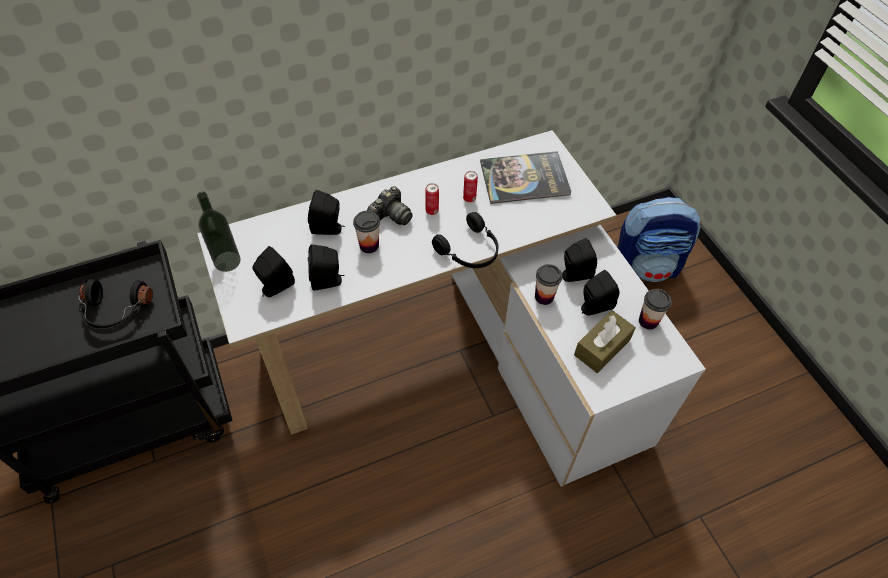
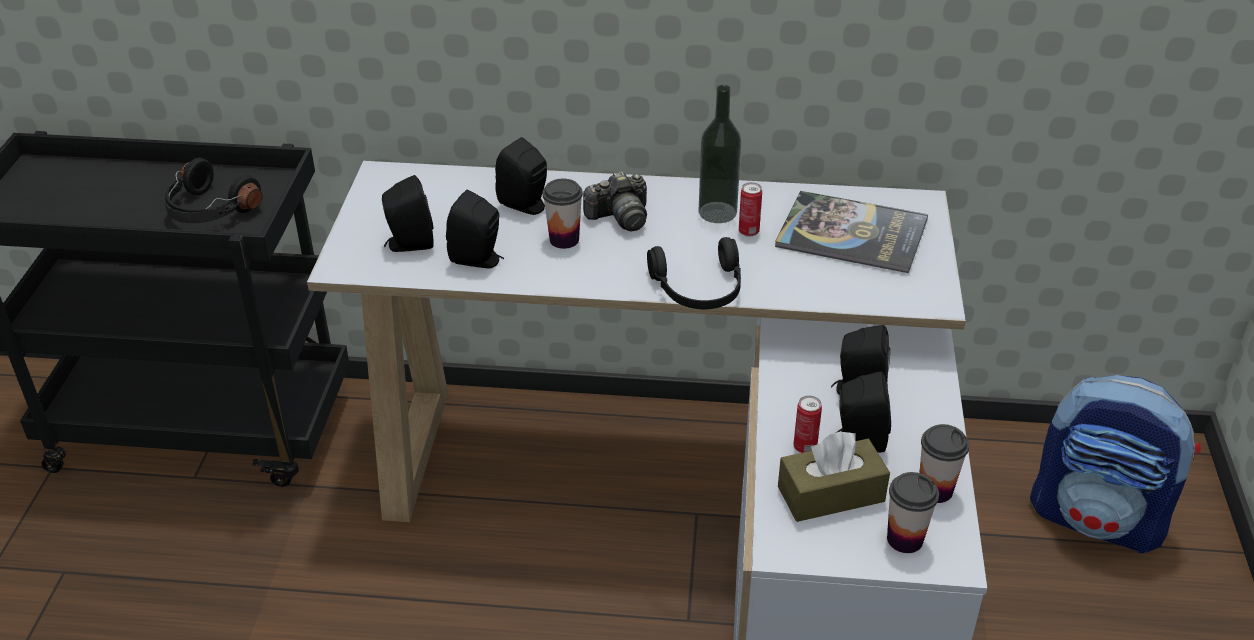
camera: 30 degrees right, 15 degrees down
bottle [197,192,240,272] -> bottle moved to [699,85,741,223]
can [425,183,439,215] -> can moved to [793,395,822,453]
cup [535,264,562,305] -> cup moved to [887,472,939,553]

